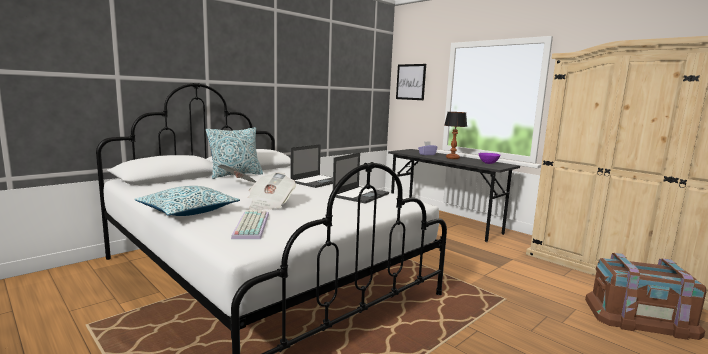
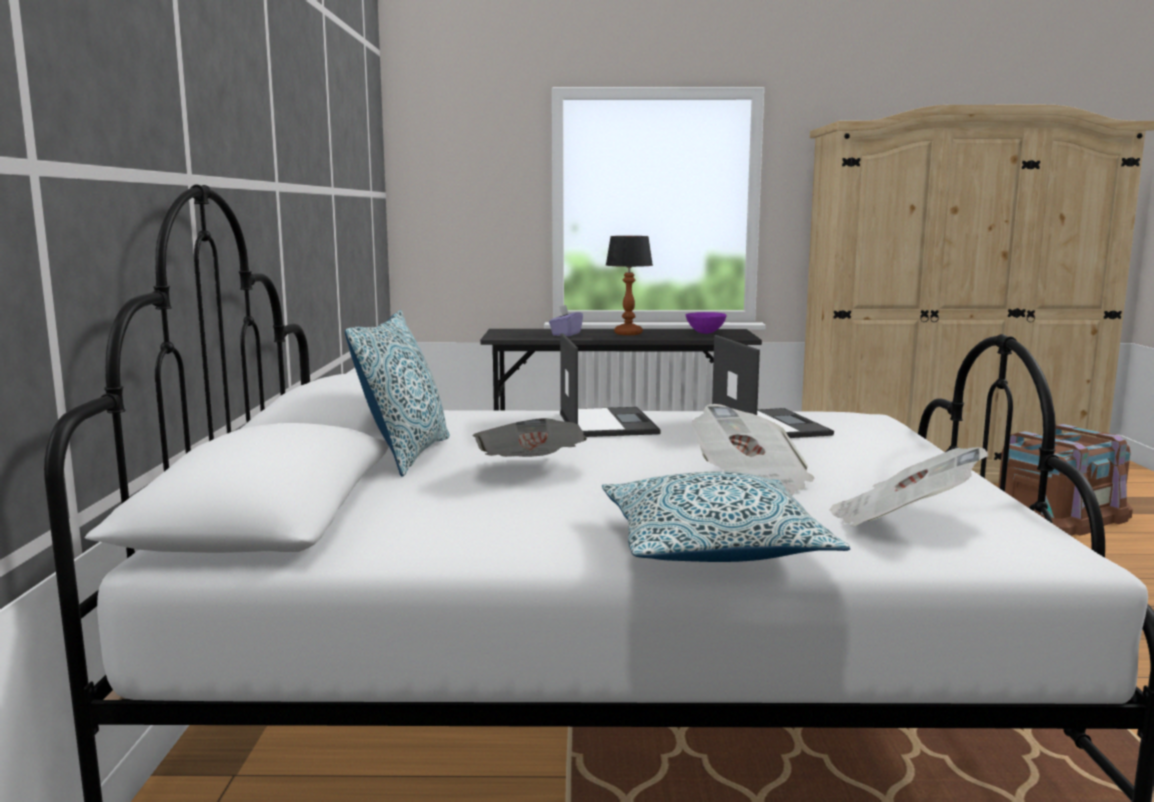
camera: 45 degrees left, 0 degrees up
keyboard [231,210,269,239] -> newspaper [829,447,988,526]
picture [396,64,426,100] -> none

